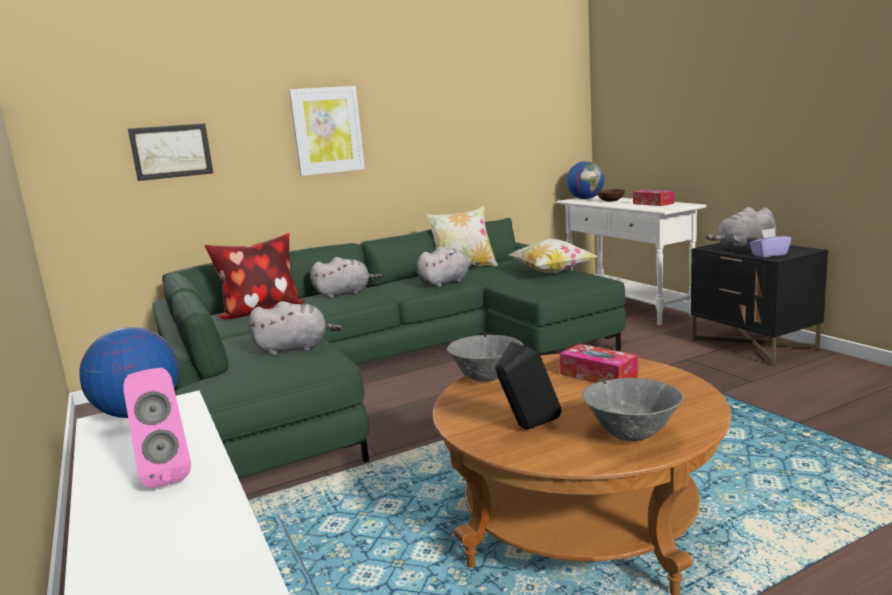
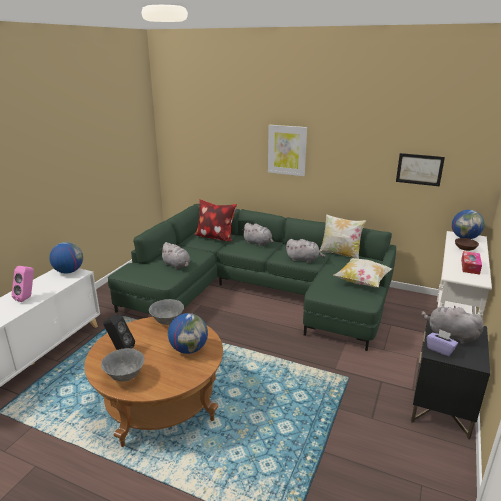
camera: 50 degrees right, 10 degrees up
picture [128,123,213,181] -> picture moved to [396,153,445,186]
tissue box [560,344,638,384] -> globe [168,313,208,354]

